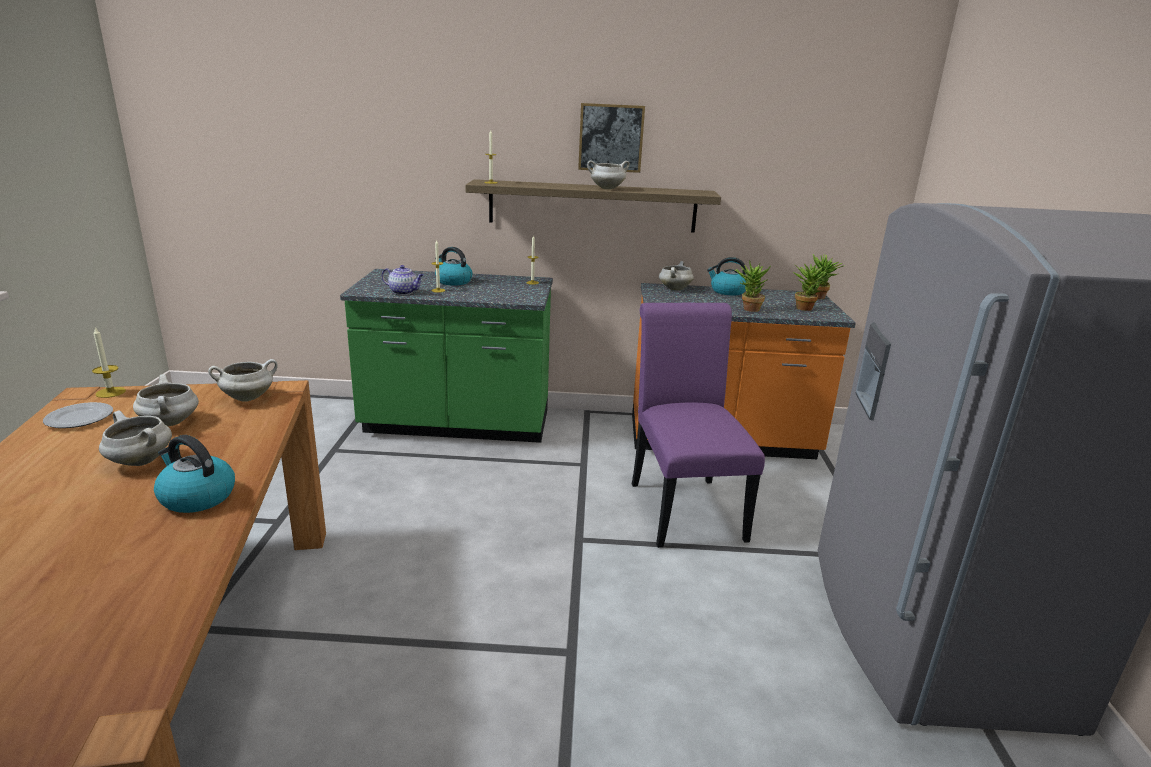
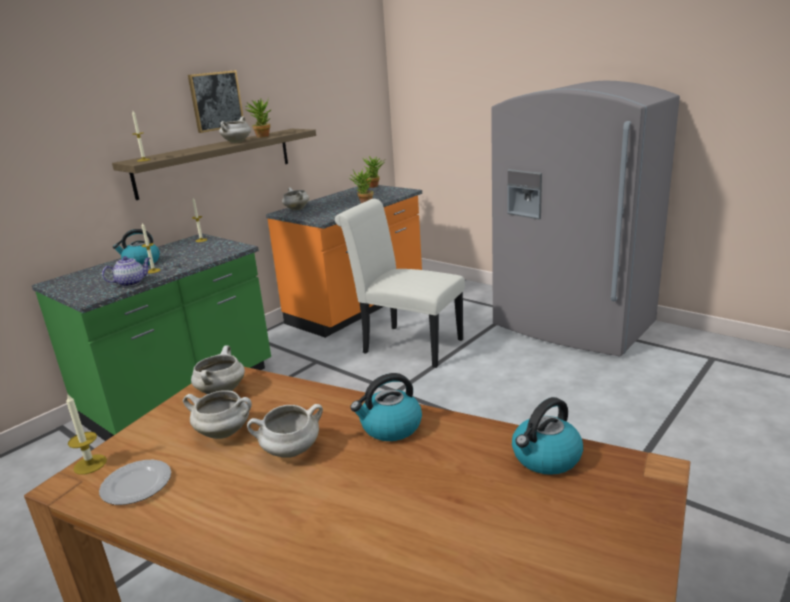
camera: 50 degrees left, 0 degrees up
purple chair [632,303,765,548] -> white chair [335,199,465,368]
kettle [707,257,746,295] -> kettle moved to [512,397,583,475]
potted plant [793,264,828,311] -> potted plant moved to [244,99,272,138]

